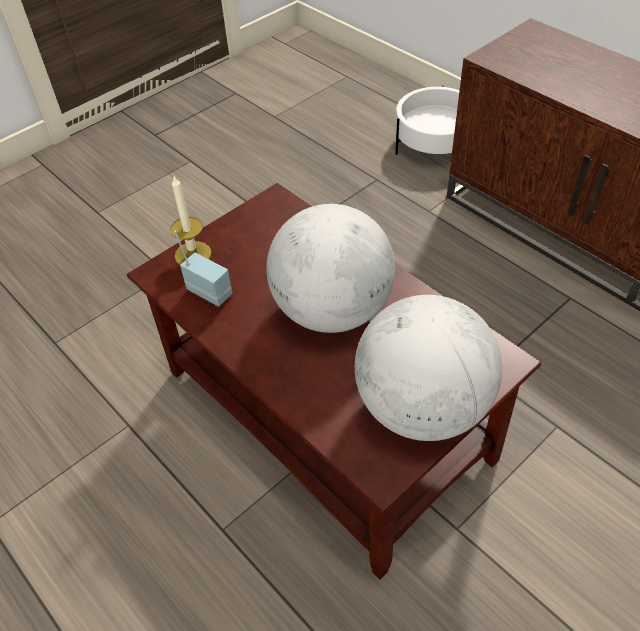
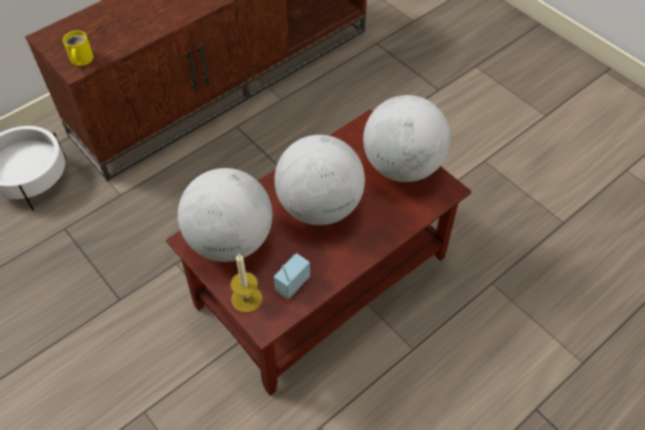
camera: 90 degrees left, 5 degrees up
none -> yellow mug [63,30,93,66]
none -> globe [178,168,272,262]

